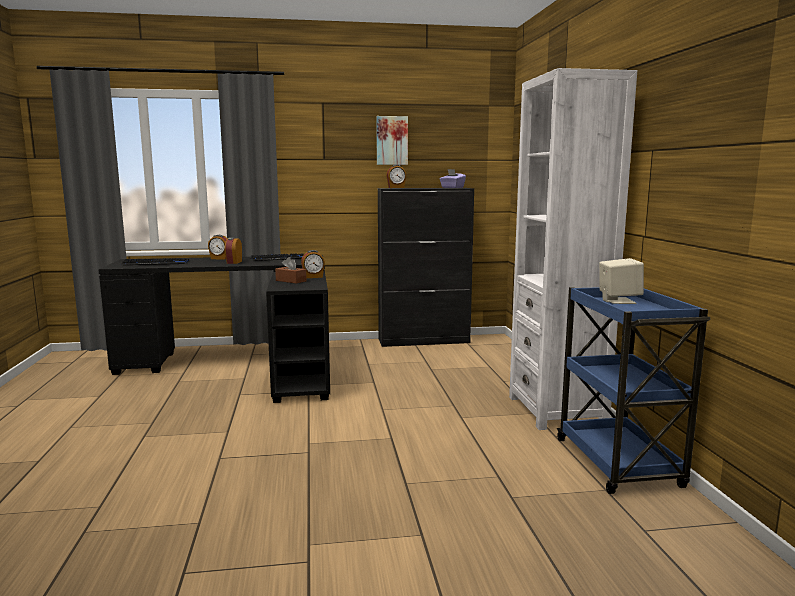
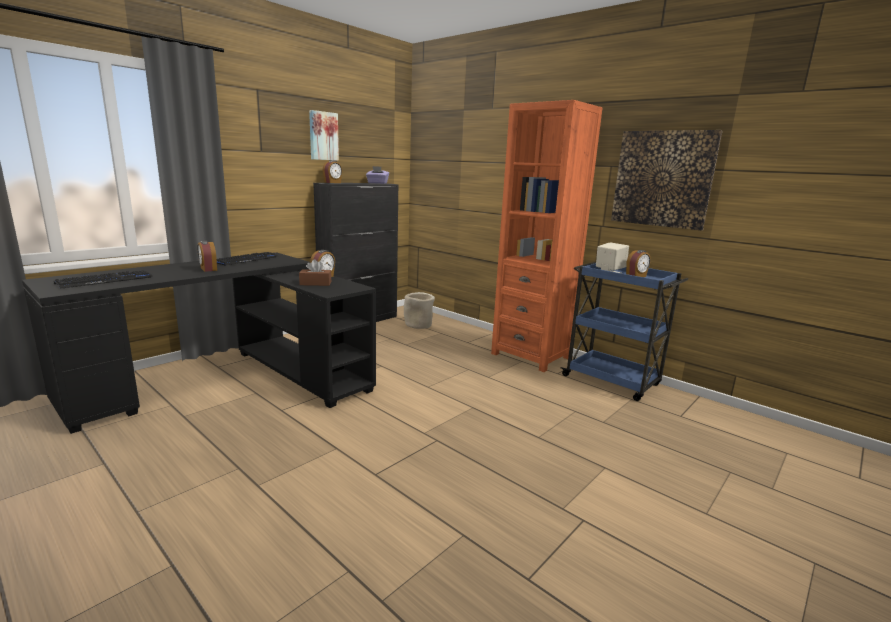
camera: 40 degrees left, 5 degrees up
alarm clock [208,235,228,260] -> alarm clock moved to [626,250,651,277]
white bookcase [509,68,637,430] -> orange bookcase [491,100,603,372]
none -> beige planter [404,292,435,329]
none -> picture [611,130,723,230]

